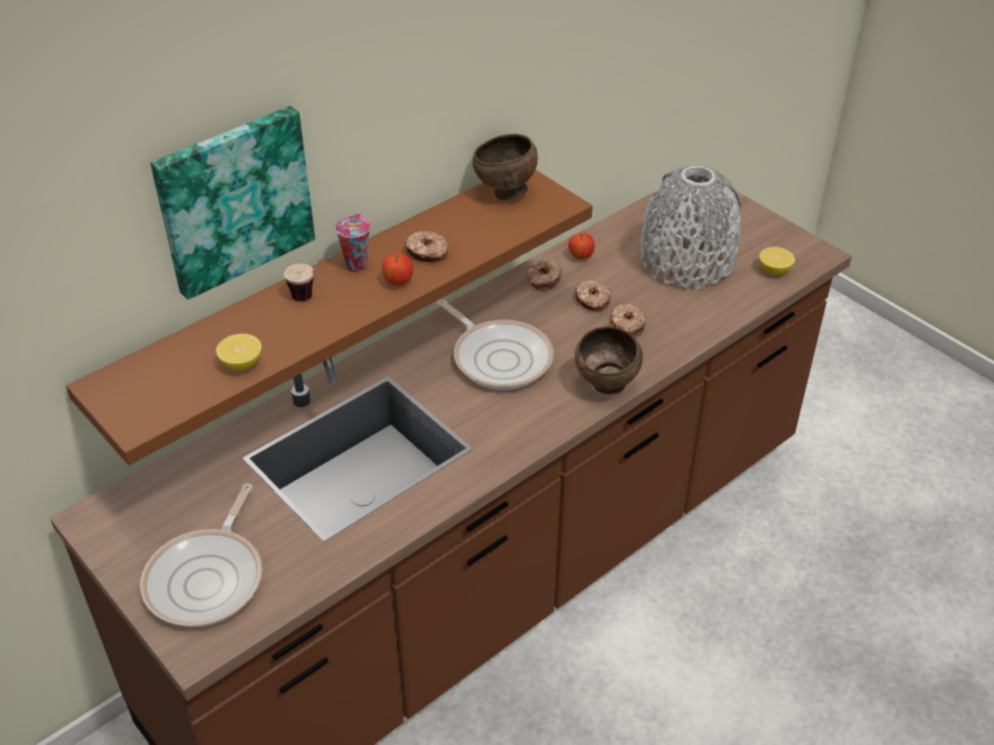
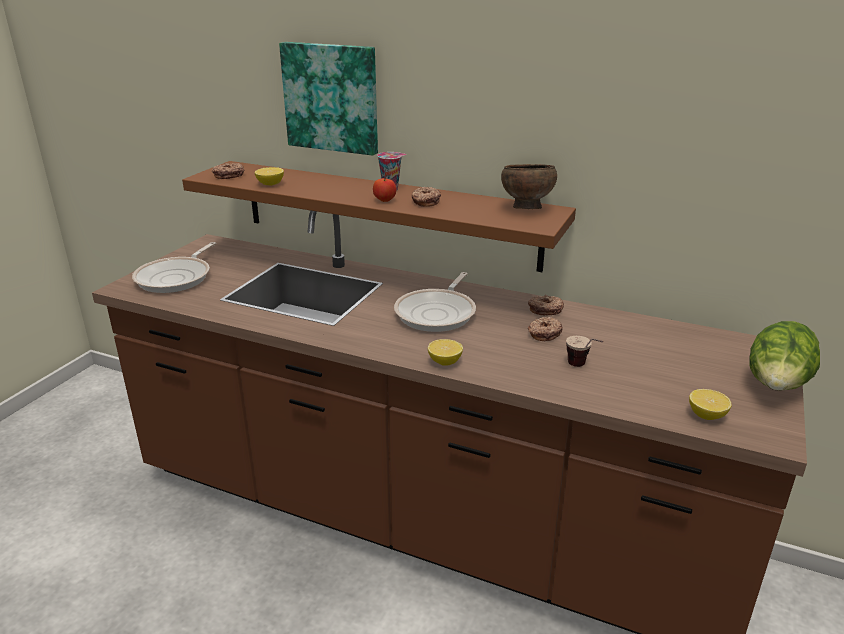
camera: 65 degrees right, 15 degrees down
frying pan [140,483,263,627] -> frying pan turned 60 degrees counterclockwise [132,242,216,293]
cup [284,255,337,301] -> cup moved to [566,336,603,367]
apple [568,233,595,259] -> none
brown bowl [575,326,643,395] -> lemon [428,339,463,365]
donut [611,304,646,337] -> donut moved to [212,163,244,179]
grey vase [641,165,741,290] -> none
none -> lettuce [750,321,820,391]

